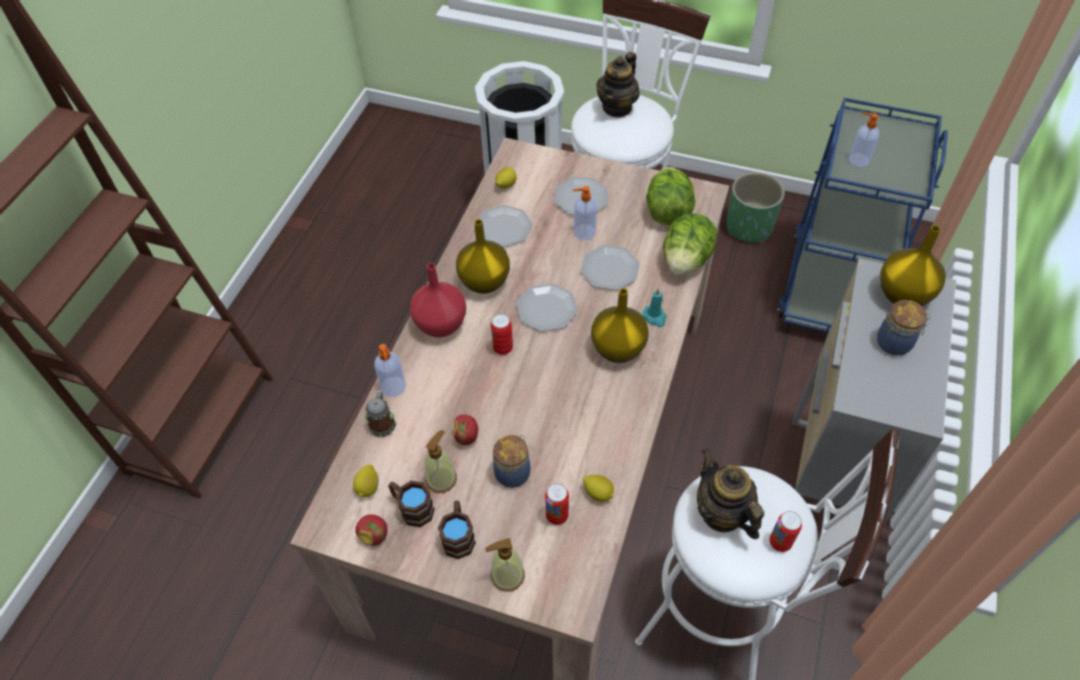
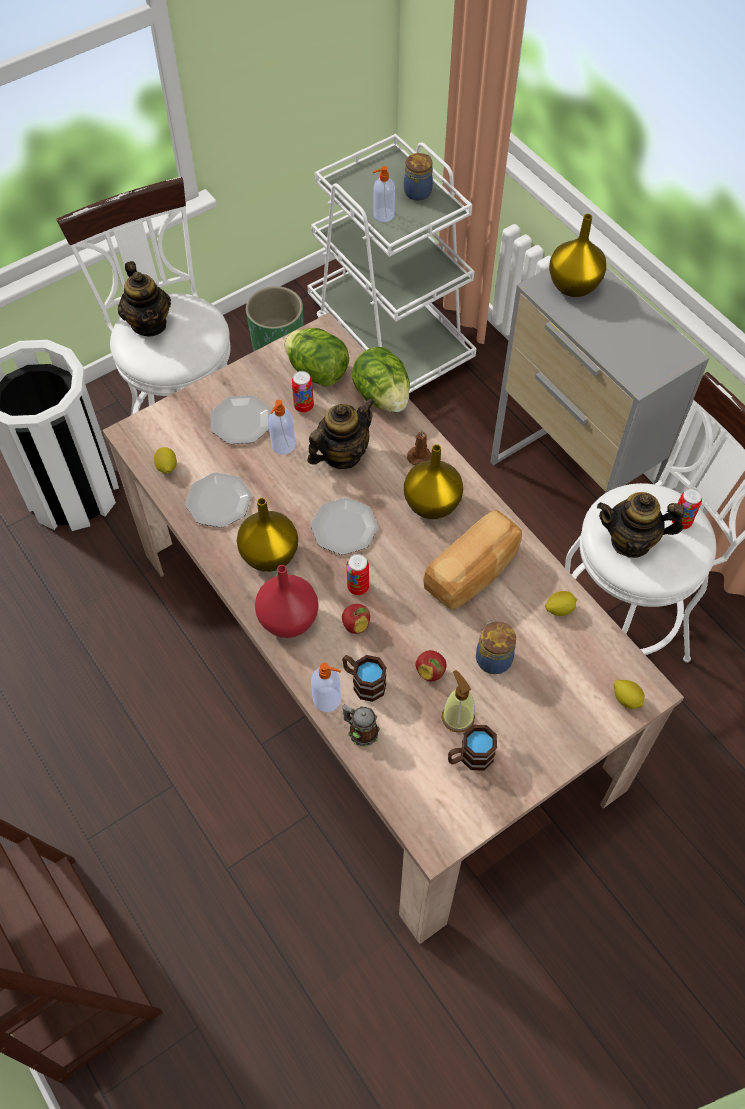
camera: 55 degrees left, 5 degrees up
lemon [353,464,379,497] -> lemon moved to [614,680,645,709]
apple [355,514,388,546] -> apple moved to [342,604,370,634]
brown mug [438,500,476,559] -> brown mug moved to [342,655,387,702]
soap dispenser [485,538,525,592] -> none
can [545,483,569,525] -> can moved to [292,371,314,413]
plate [580,245,640,290] -> teapot [307,398,375,469]
turquoise candle [642,288,666,327] -> brown candle [407,430,431,465]
blue cart [777,97,948,333] -> white cart [307,134,477,393]
jar [877,300,931,355] -> jar moved to [404,153,433,201]
none -> bread [423,510,522,609]

